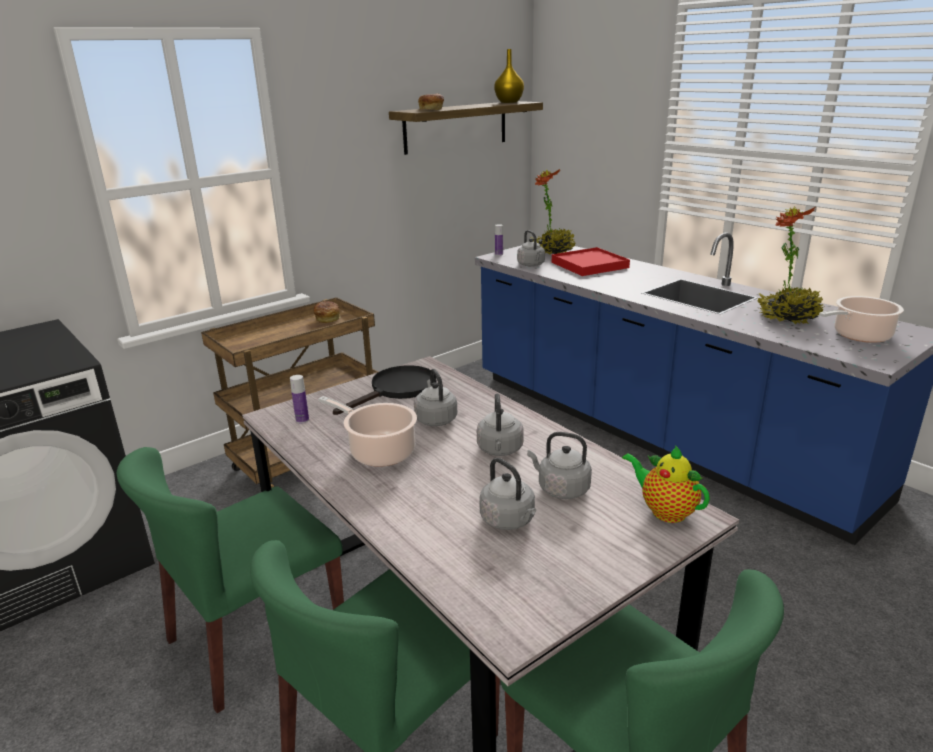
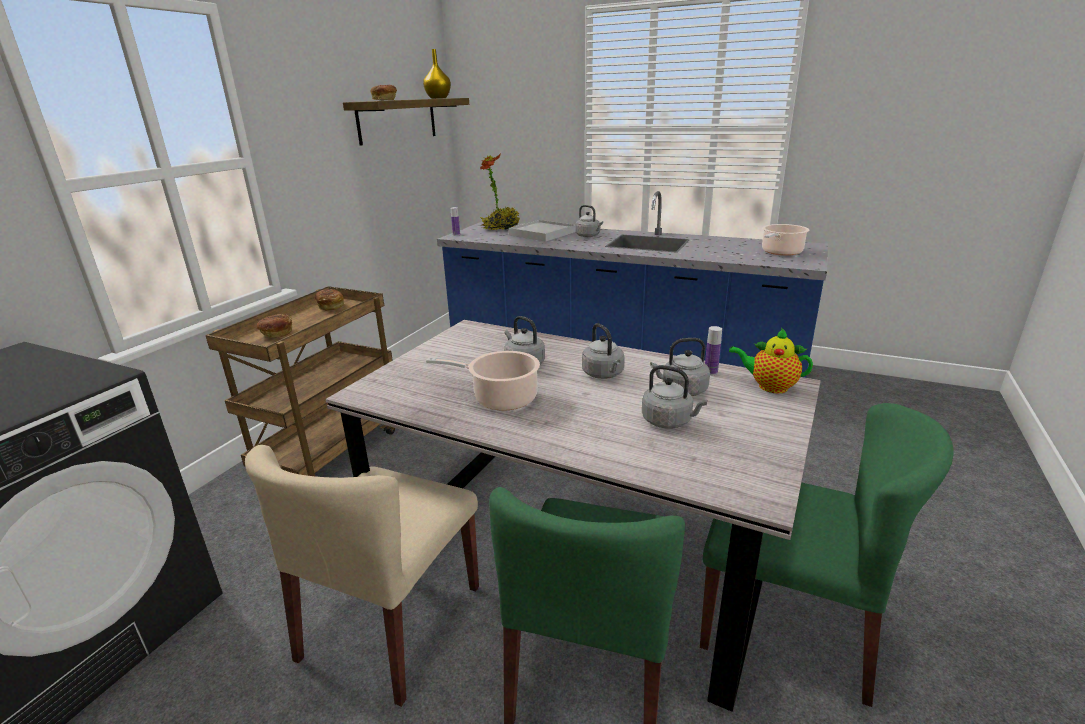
camera: 25 degrees left, 0 degrees up
green chair [117,447,344,713] -> beige chair [245,445,479,707]
bottle [290,375,309,424] -> bottle moved to [705,326,722,375]
black frying pan [333,365,437,415] -> none
grey kettle [517,230,545,267] -> grey kettle moved to [575,205,603,237]
red tray [552,247,630,276] -> white tray [509,220,575,241]
potted plant [757,207,825,325] -> none
none -> bread [257,314,292,338]

